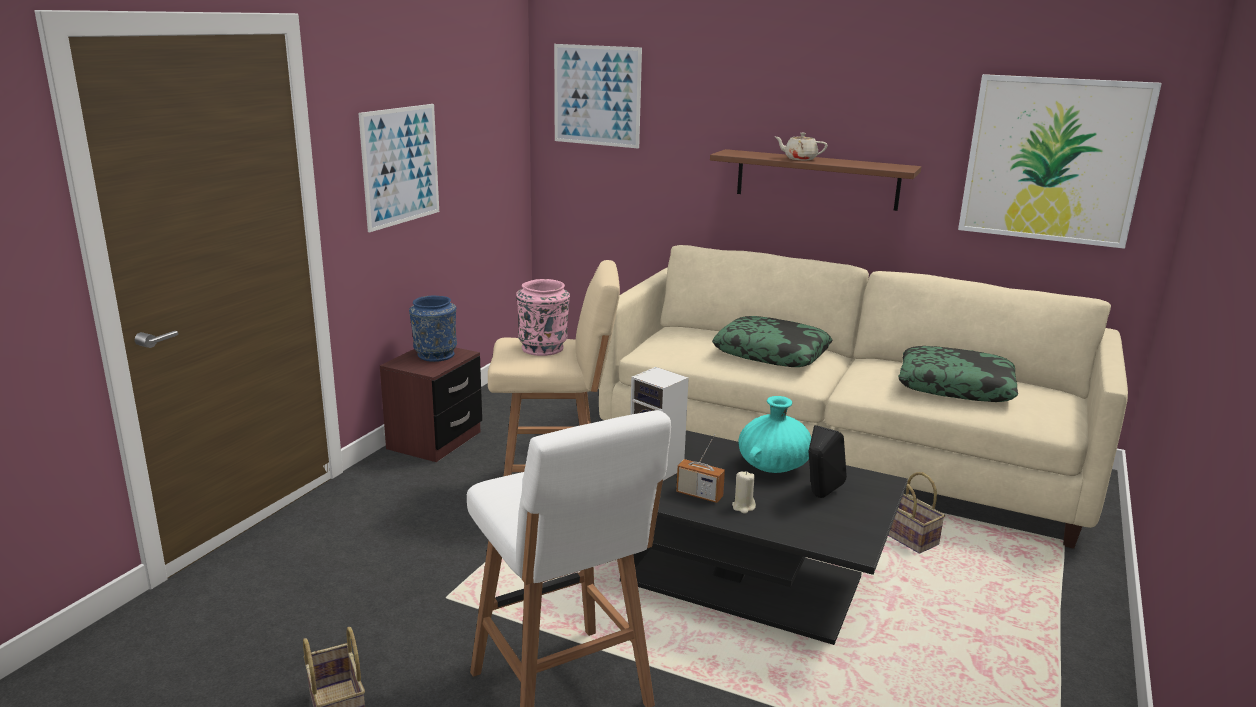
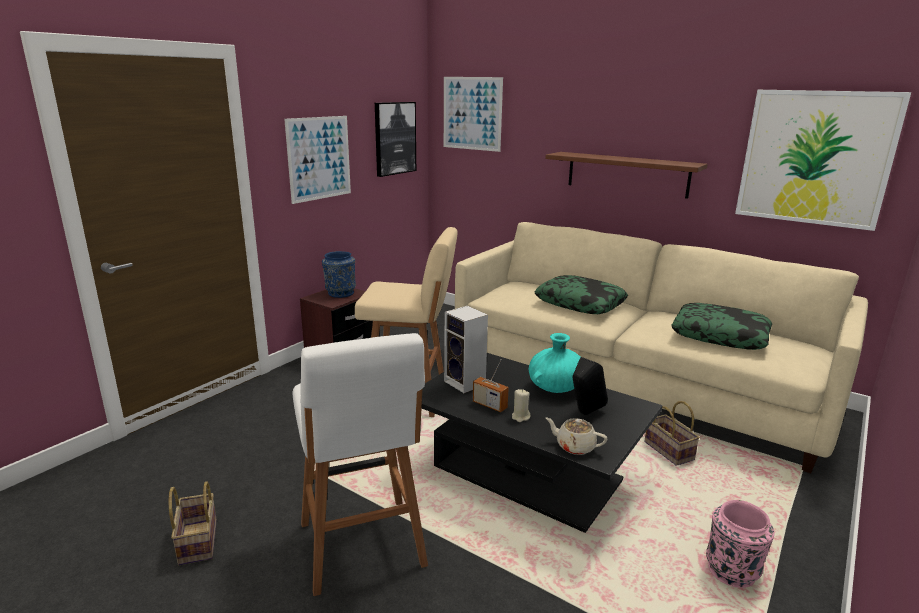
camera: 10 degrees right, 0 degrees up
pink vase [516,279,570,356] -> pink vase moved to [706,500,775,588]
beige teapot [775,133,828,160] -> beige teapot moved to [546,417,608,455]
none -> picture [375,102,416,177]

